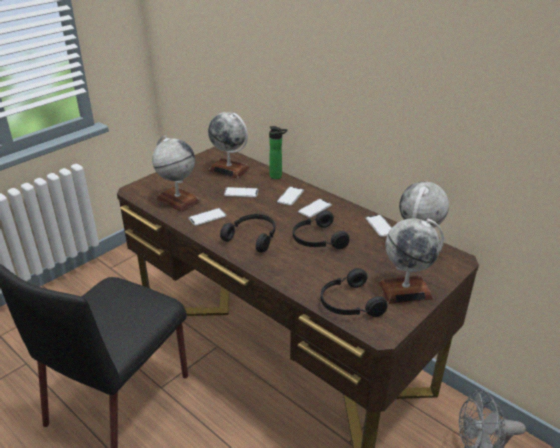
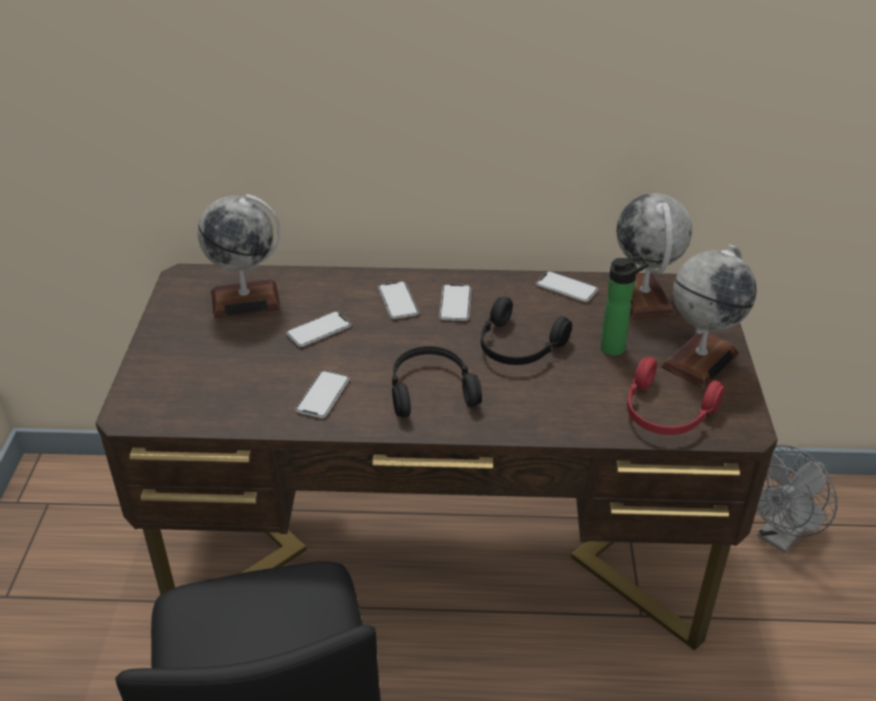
camera: 40 degrees left, 5 degrees up
globe [152,136,200,212] -> none
bottle [269,126,288,179] -> bottle moved to [601,255,648,356]
black headphones [321,268,387,317] -> red headphones [627,357,725,435]

